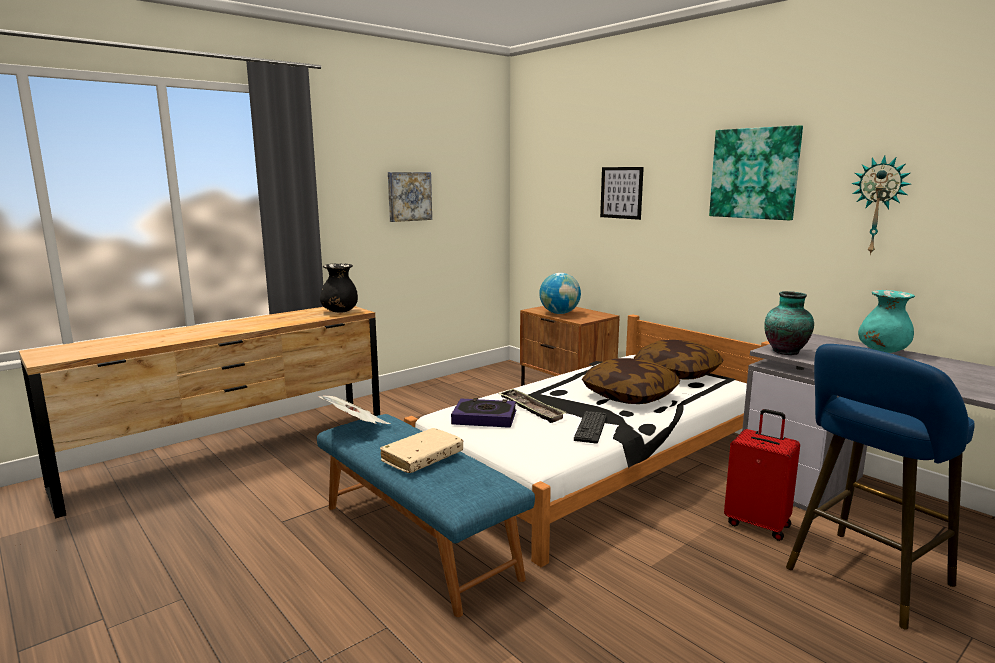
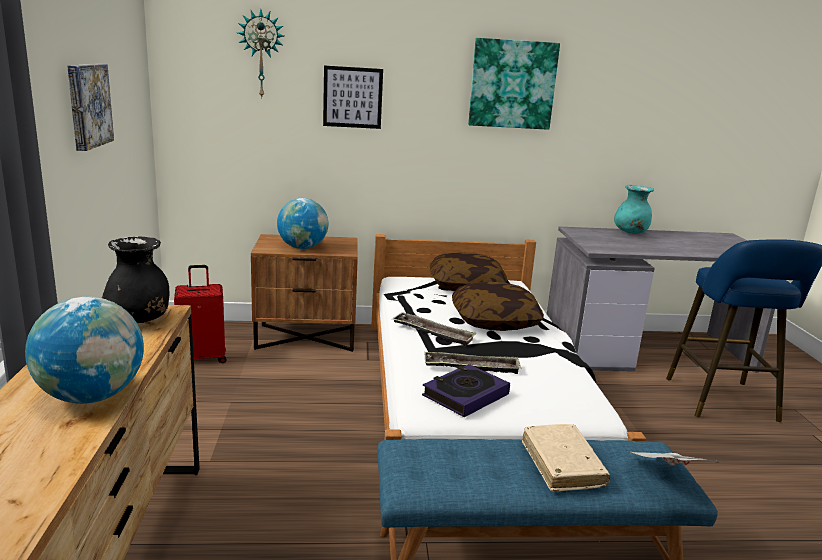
camera: 55 degrees left, 5 degrees up
newspaper [318,396,391,424] -> newspaper moved to [630,452,722,466]
keyboard [574,411,607,444] -> none
red suitcase [724,409,800,541] -> red suitcase moved to [174,265,226,363]
vase [764,291,814,355] -> none
wall clock [851,155,911,255] -> wall clock moved to [238,9,284,98]
none -> globe [25,297,144,404]
none -> tray [392,312,476,346]

